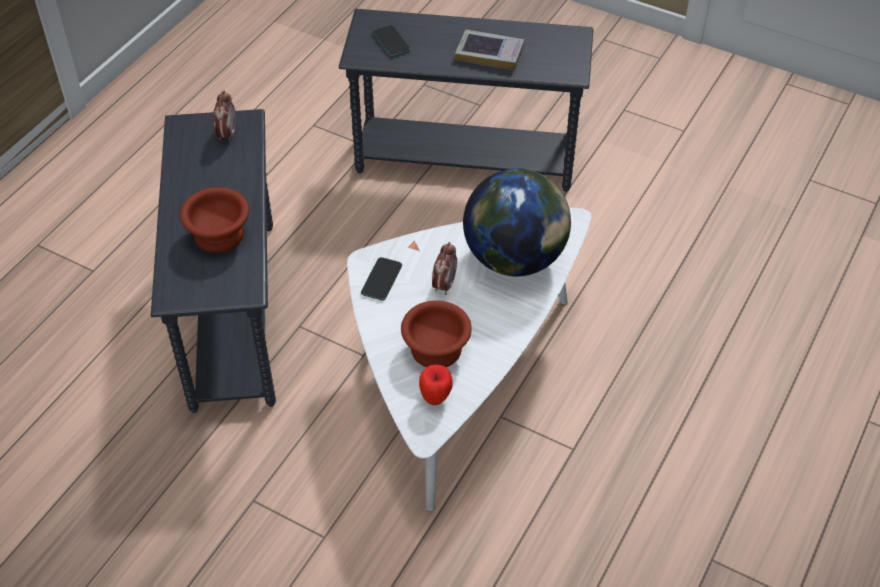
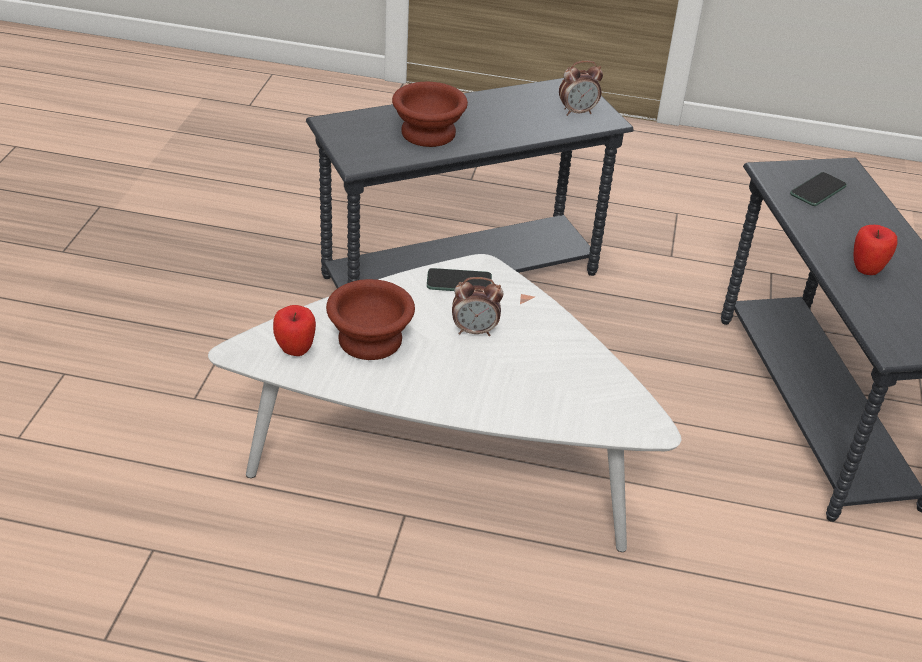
camera: 70 degrees right, 10 degrees down
book [455,29,525,70] -> apple [853,225,897,275]
globe [463,168,571,276] -> none

